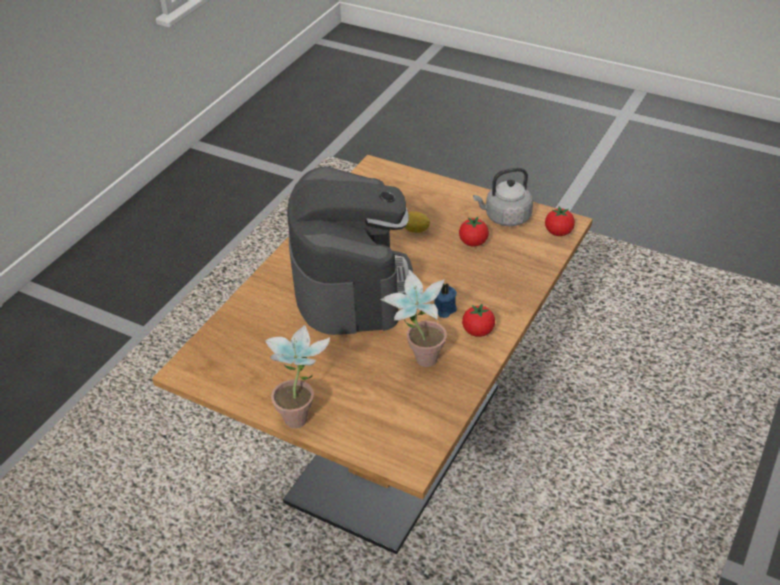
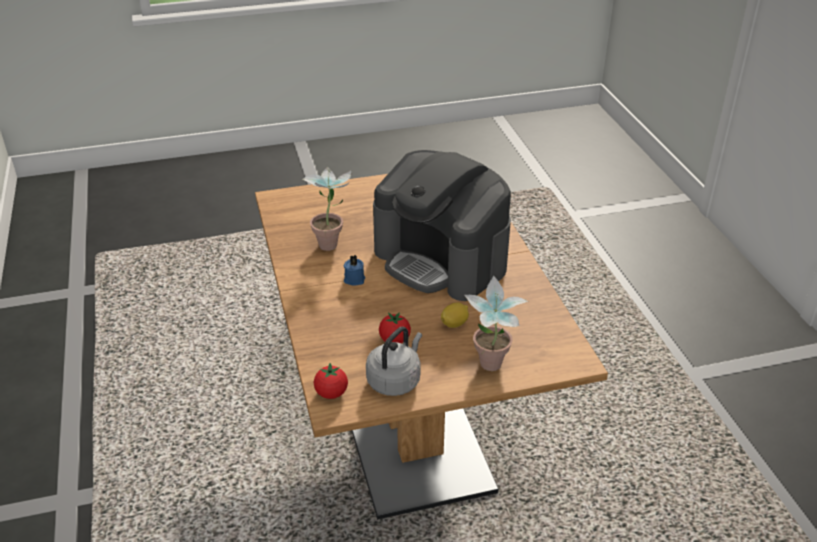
camera: 135 degrees right, 5 degrees down
potted plant [265,324,330,428] -> potted plant moved to [465,275,528,371]
tomato [462,304,495,337] -> none

